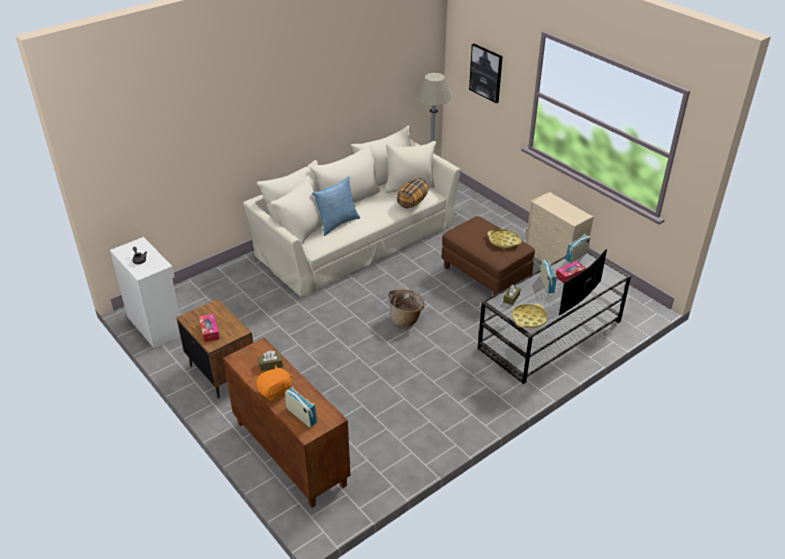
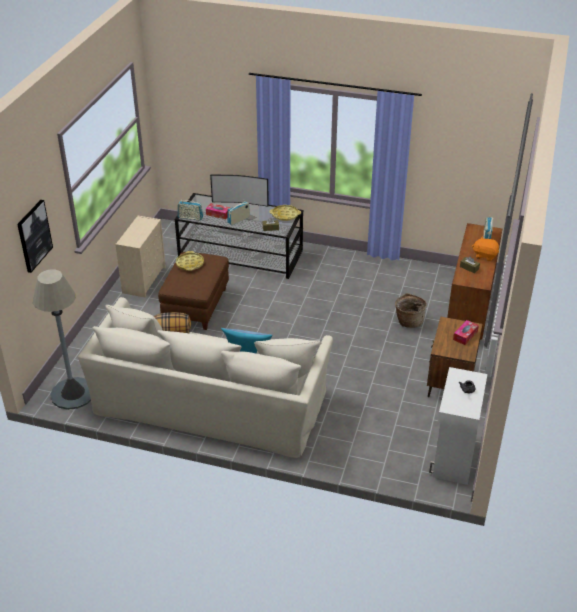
camera: 125 degrees left, 0 degrees up
basket [388,289,424,327] -> basket moved to [395,293,427,328]

